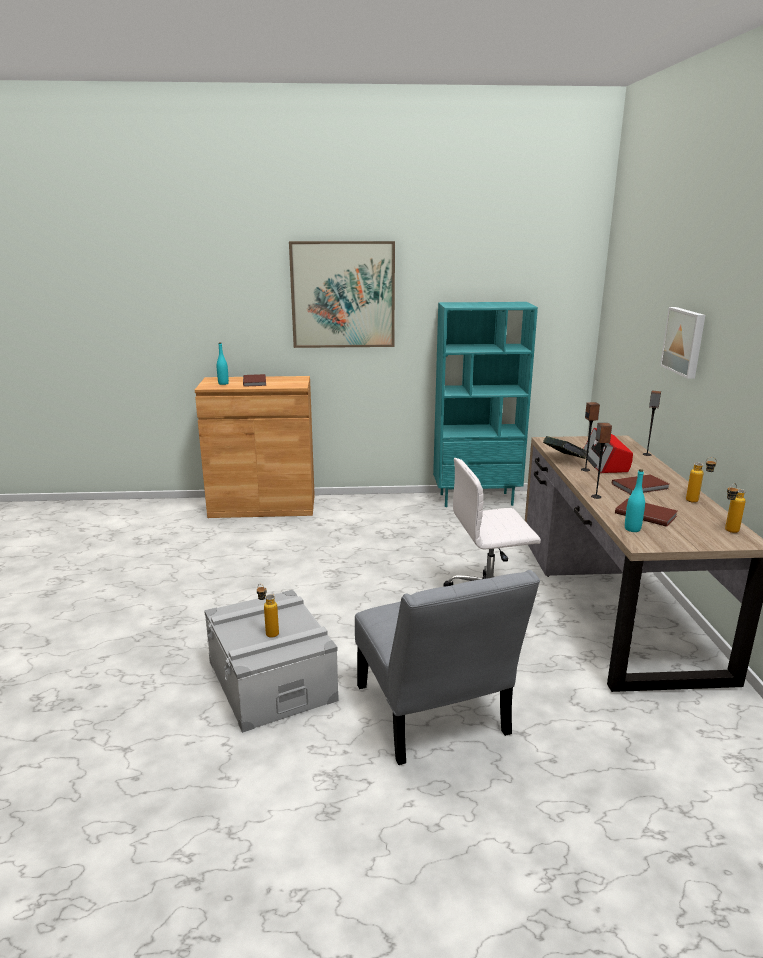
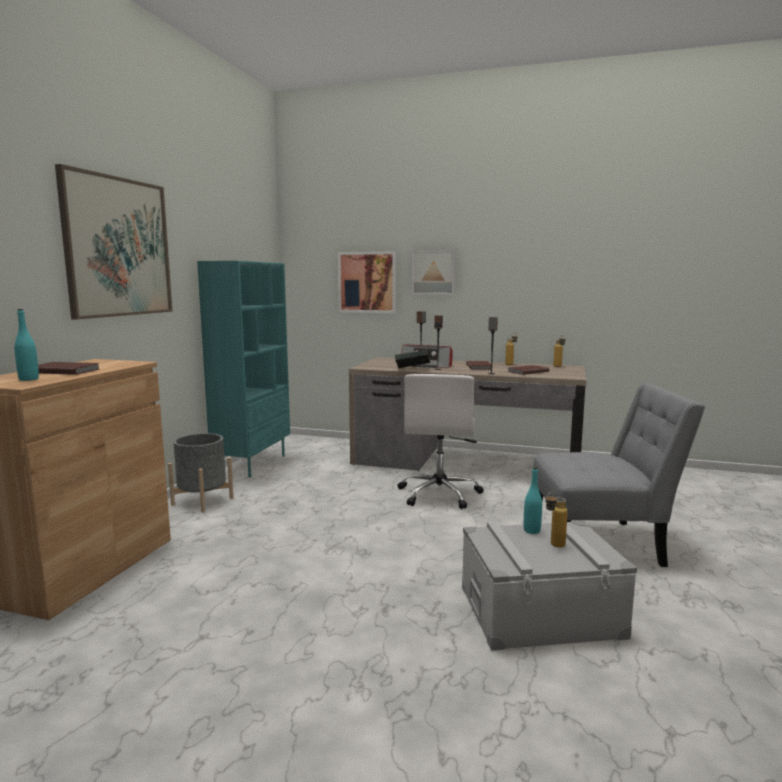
camera: 70 degrees left, 10 degrees down
turquoise bottle [625,469,645,532] -> turquoise bottle moved to [524,467,542,534]
none -> grey planter [168,433,233,513]
none -> picture [338,251,396,313]

